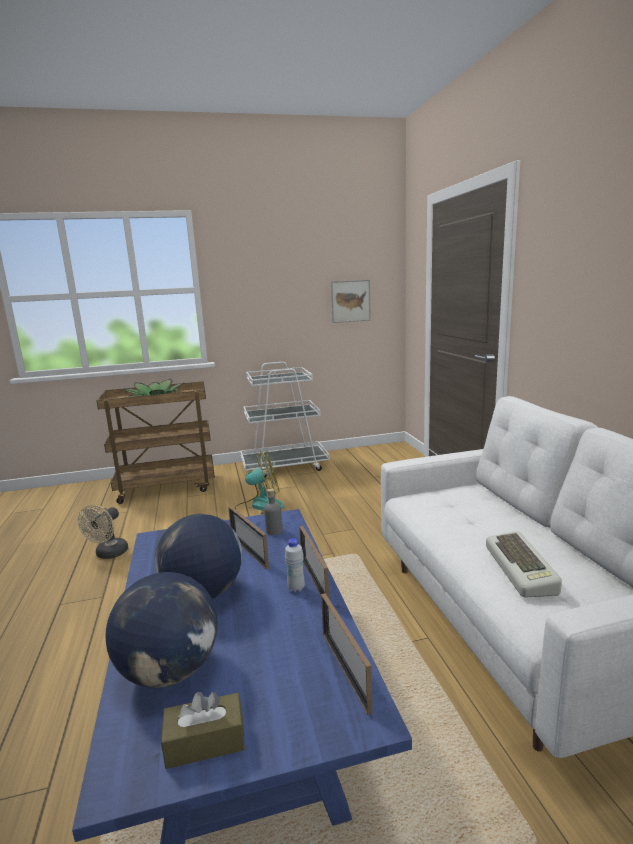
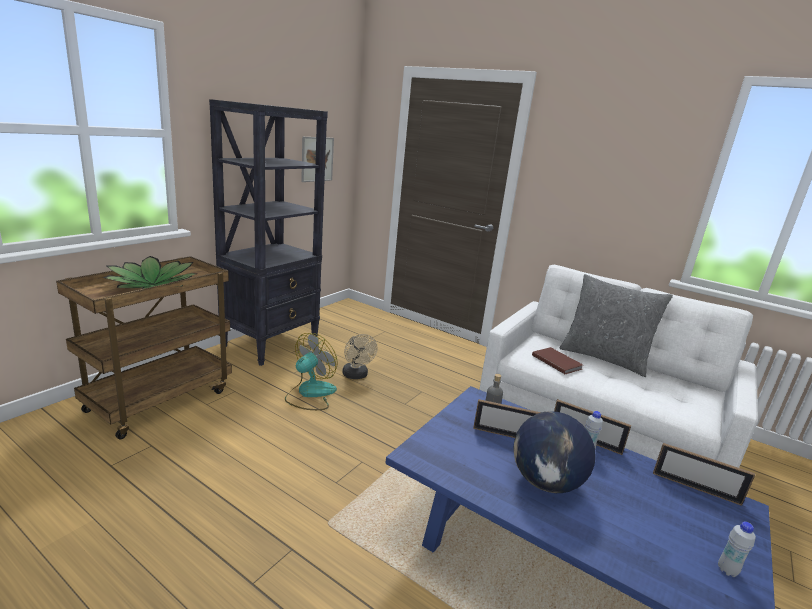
camera: 45 degrees left, 5 degrees up
beige fan [78,505,128,559] -> beige fan moved to [343,334,378,379]
globe [105,572,218,688] -> none
brown tissue box [161,692,245,769] -> white bottle [718,522,756,577]
white cart [240,362,330,478] -> black bookcase [209,99,328,366]
keyboard [486,531,562,598] -> none
none -> brown book [532,347,583,374]
none -> grey pillow [560,274,673,377]

